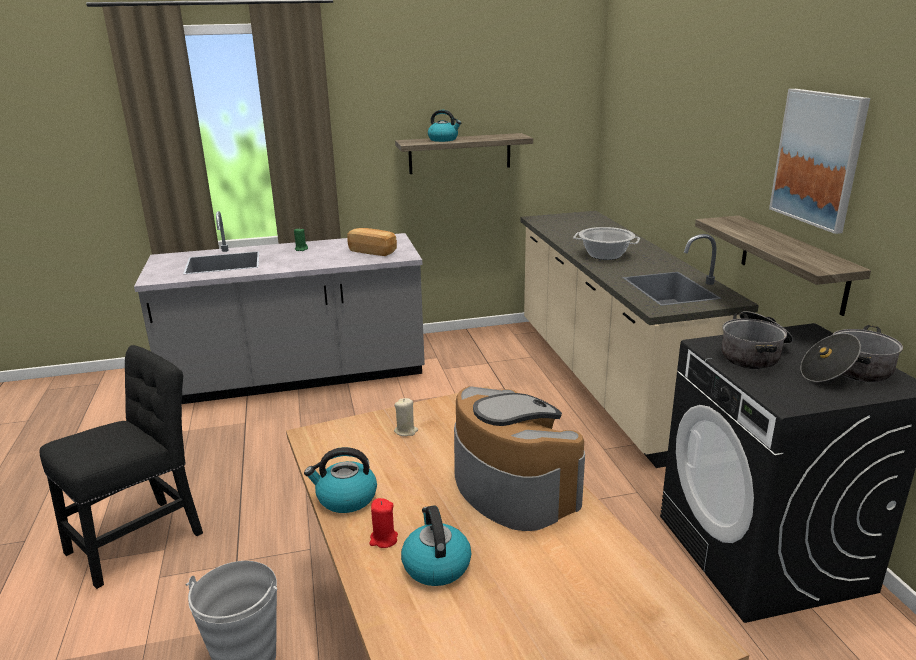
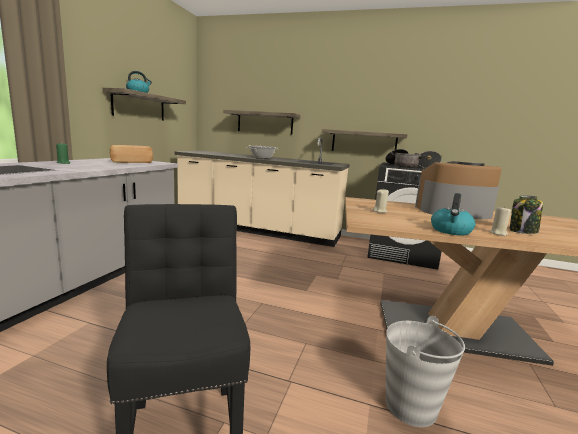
camera: 60 degrees left, 10 degrees down
red candle [369,498,398,548] -> beige candle [489,206,511,236]
kettle [401,505,471,586] -> jar [510,195,543,234]
picture [769,89,870,234] -> none
none -> shelf [223,110,301,135]

